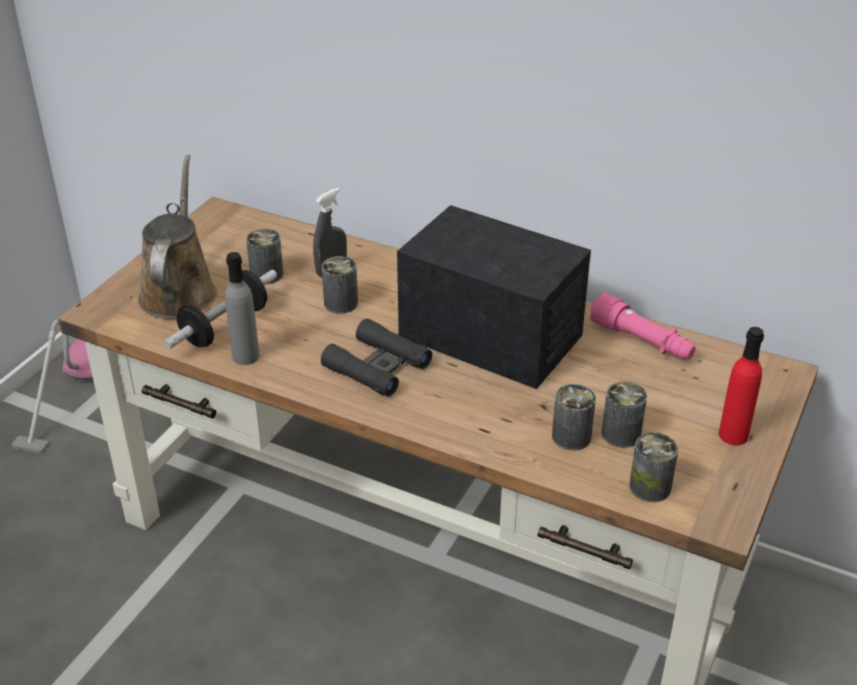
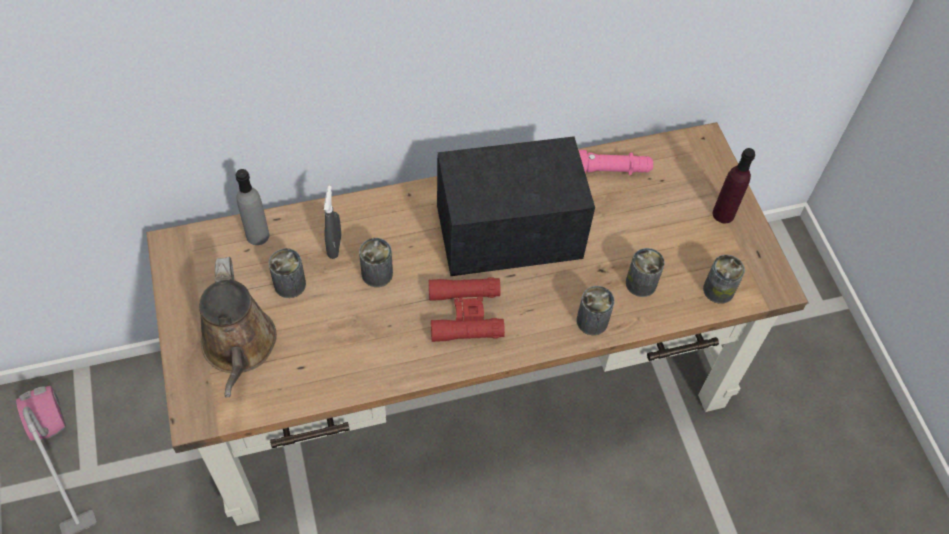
camera: 45 degrees left, 20 degrees up
brown watering can [138,154,217,319] -> brown watering can turned 150 degrees counterclockwise [199,257,277,398]
dumbbell [164,270,277,349] -> none
grey bottle [225,252,259,365] -> grey bottle moved to [236,169,269,245]
black binoculars [321,318,432,397] -> red binoculars [429,277,505,342]
can [602,381,647,448] -> can moved to [576,286,615,335]
red bottle [719,327,764,445] -> purple bottle [713,148,755,223]

